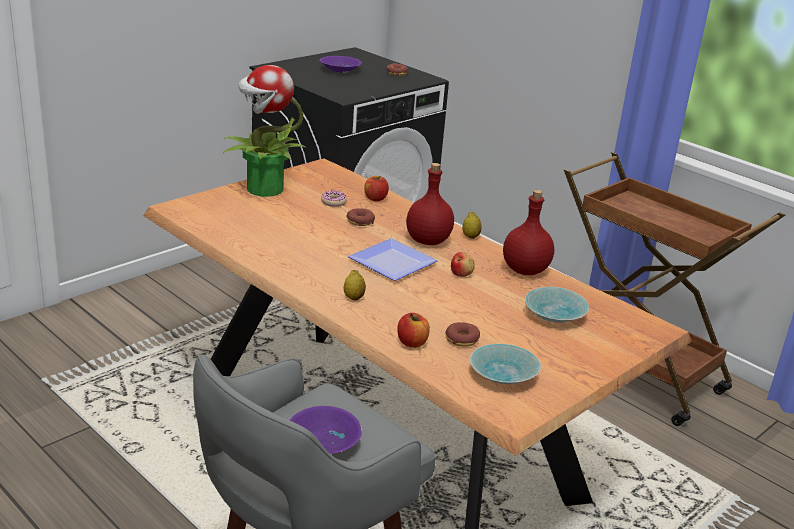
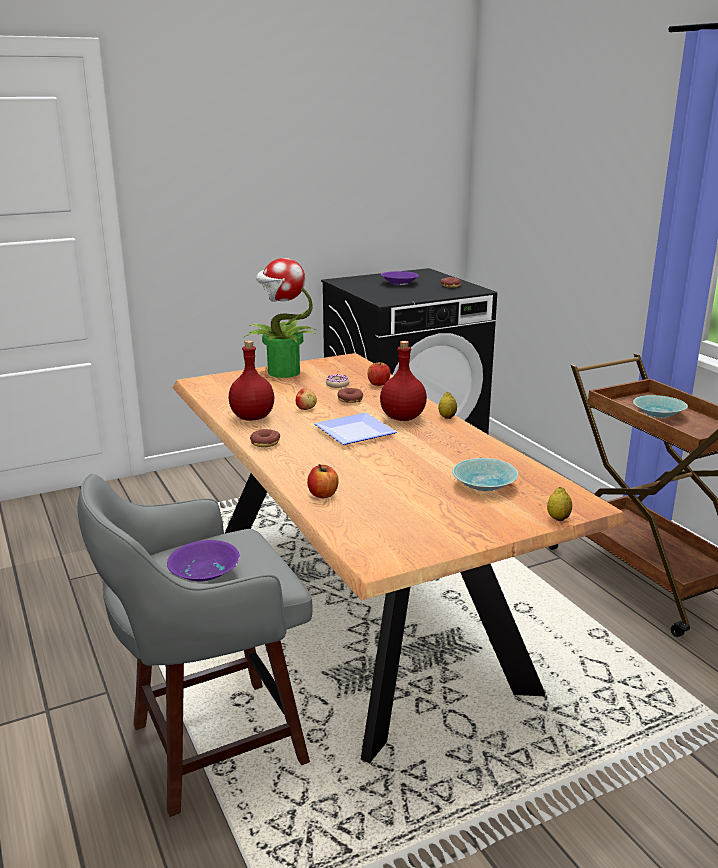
camera: 20 degrees right, 5 degrees down
lemon [343,270,366,301] -> lemon moved to [547,487,572,521]
donut [445,322,480,347] -> donut moved to [250,429,280,447]
apple [451,252,475,277] -> apple moved to [296,388,317,410]
turquoise bowl [470,344,541,384] -> turquoise bowl moved to [633,395,688,418]
red bottle [503,190,554,275] -> red bottle moved to [229,340,274,421]

